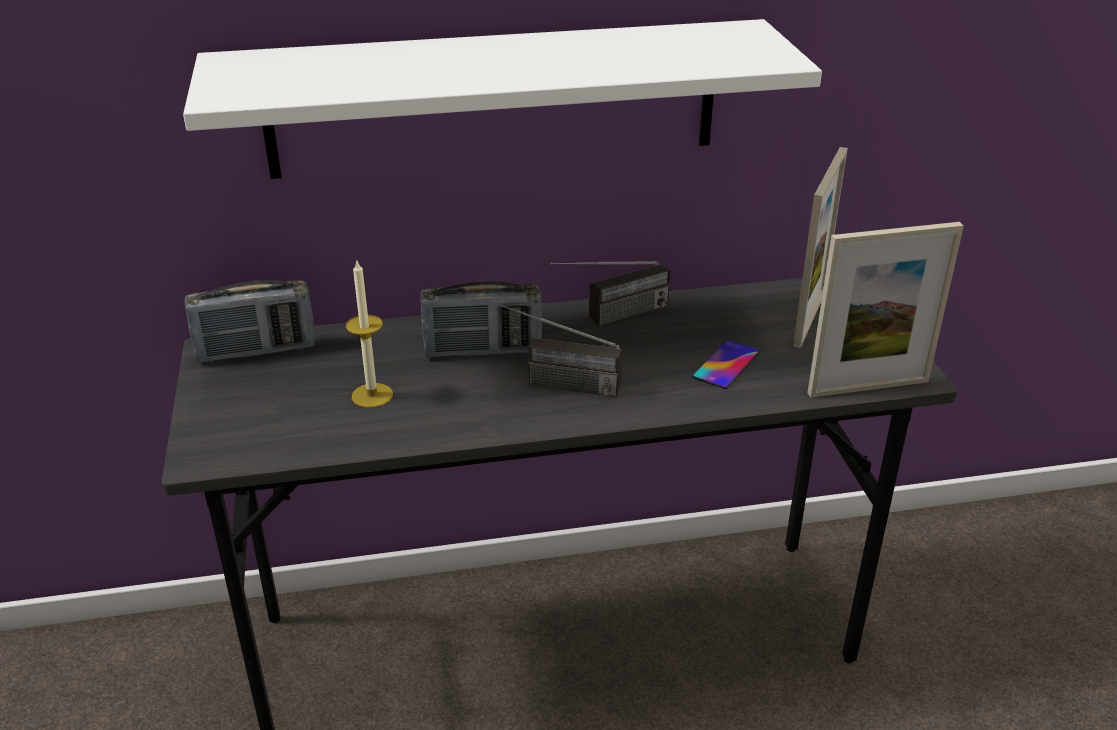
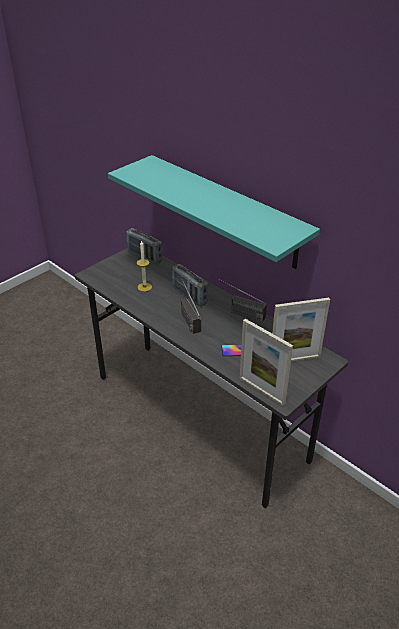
camera: 55 degrees right, 5 degrees up
white shelf [183,19,822,179] -> turquoise shelf [108,155,320,269]

